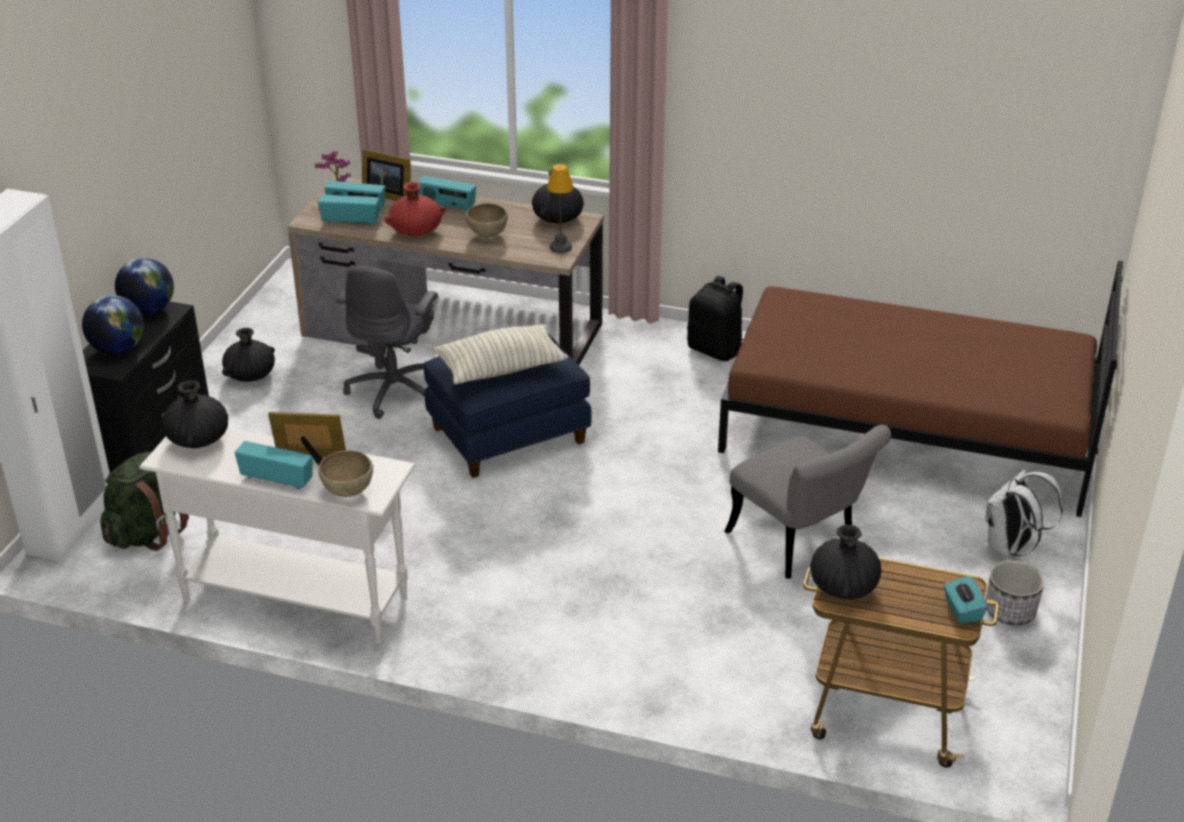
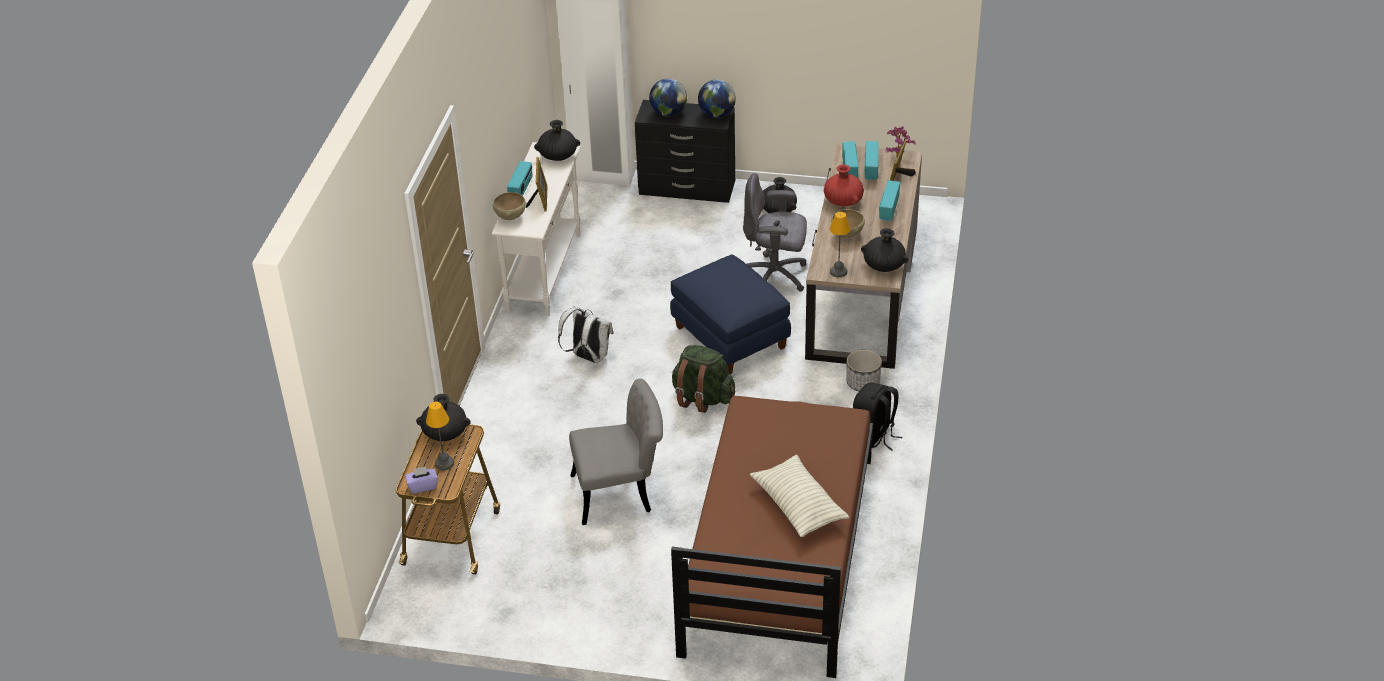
camera: 85 degrees right, 5 degrees up
green backpack [100,452,189,551] -> green backpack moved to [672,345,735,413]
pillow [433,324,568,384] -> pillow moved to [750,455,849,537]
grey chair [724,425,891,579] -> grey chair turned 150 degrees counterclockwise [569,379,663,525]
turquoise tissue box [944,576,987,624] -> purple tissue box [405,466,438,494]
white backpack [985,470,1063,558] -> white backpack moved to [558,306,613,363]
planter [986,561,1044,625] -> planter moved to [847,350,882,391]
none -> table lamp [426,402,454,471]

